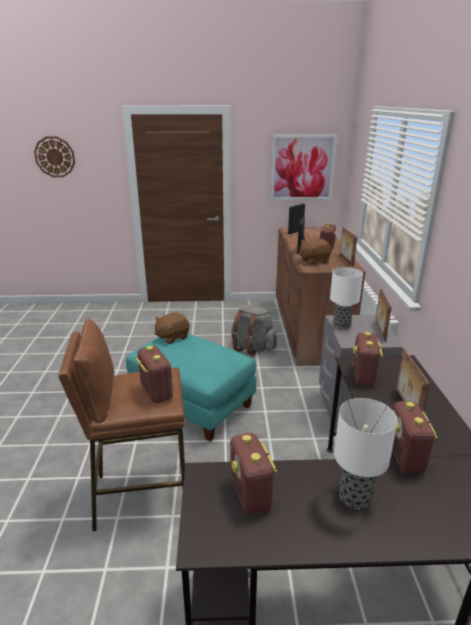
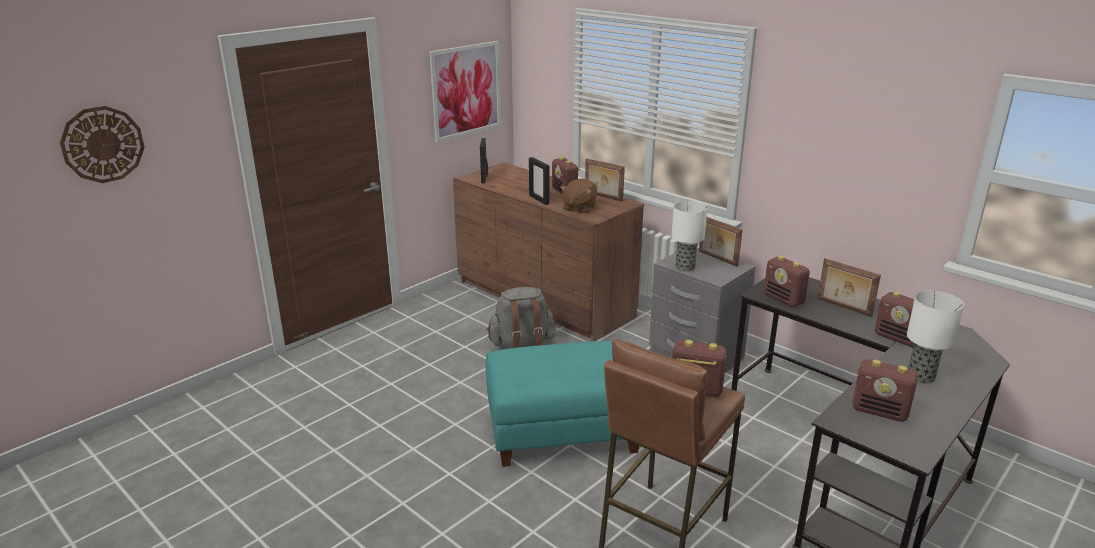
camera: 45 degrees left, 0 degrees up
brown plush toy [154,312,190,344] -> none

